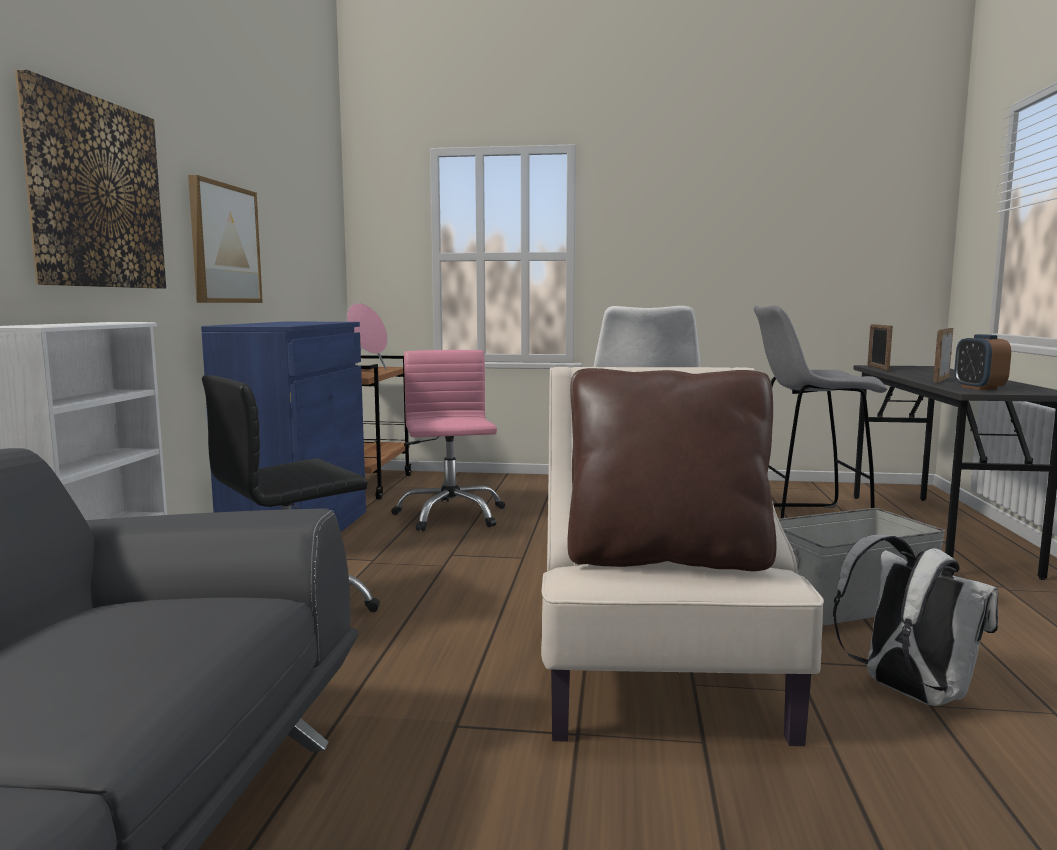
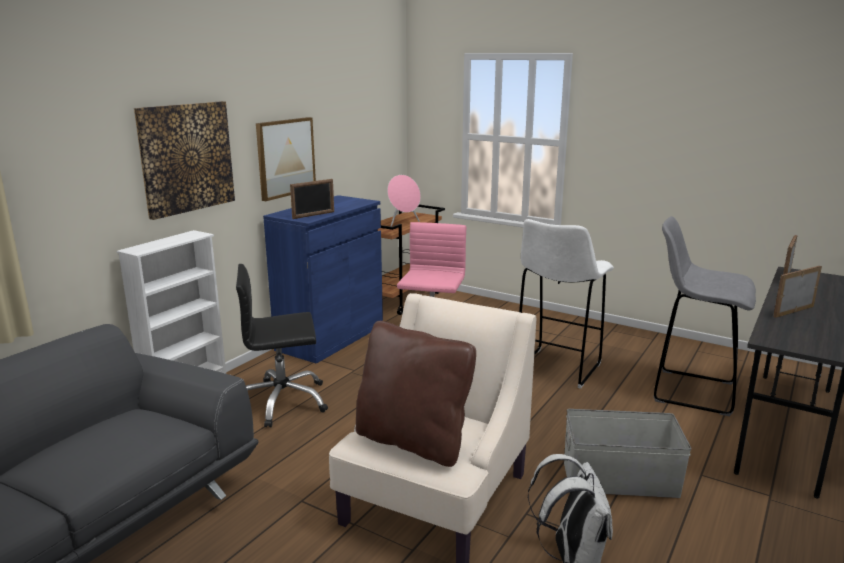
camera: 25 degrees right, 10 degrees up
alarm clock [954,334,1011,390] -> none
none -> picture frame [290,179,334,219]

